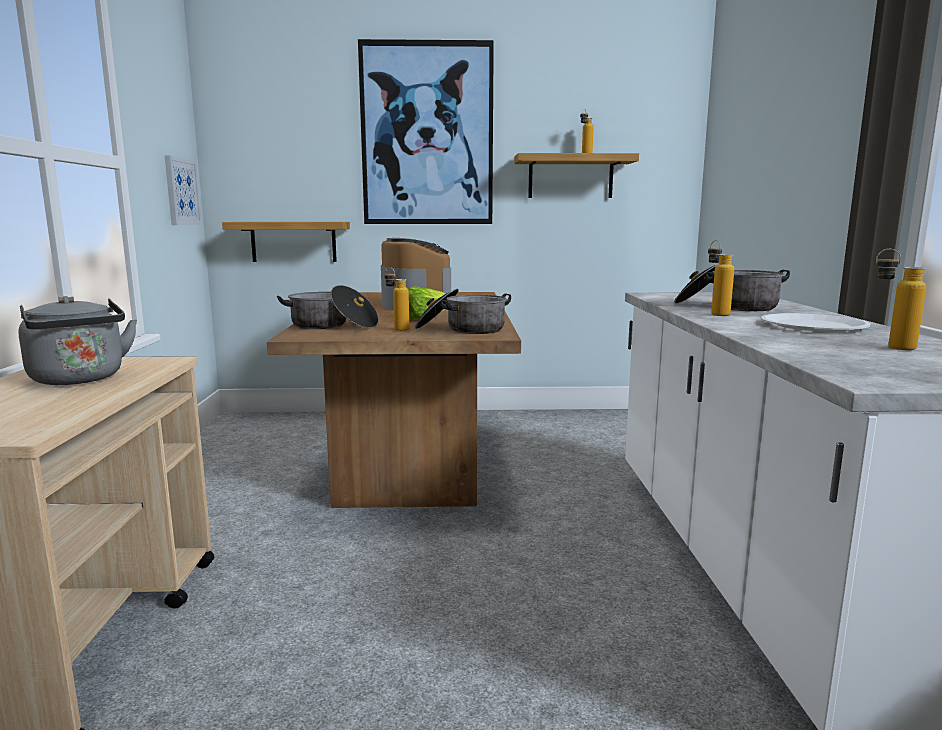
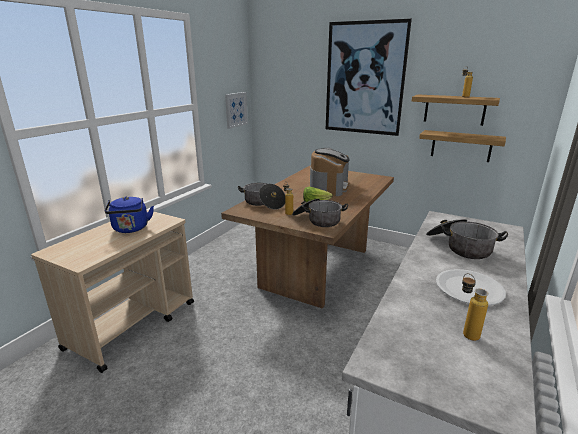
camera: 30 degrees right, 10 degrees up
grey kettle [18,296,137,385] -> blue kettle [104,196,154,233]
shelf [222,222,350,262] -> shelf moved to [419,130,506,162]
bottle [708,240,734,316] -> none

